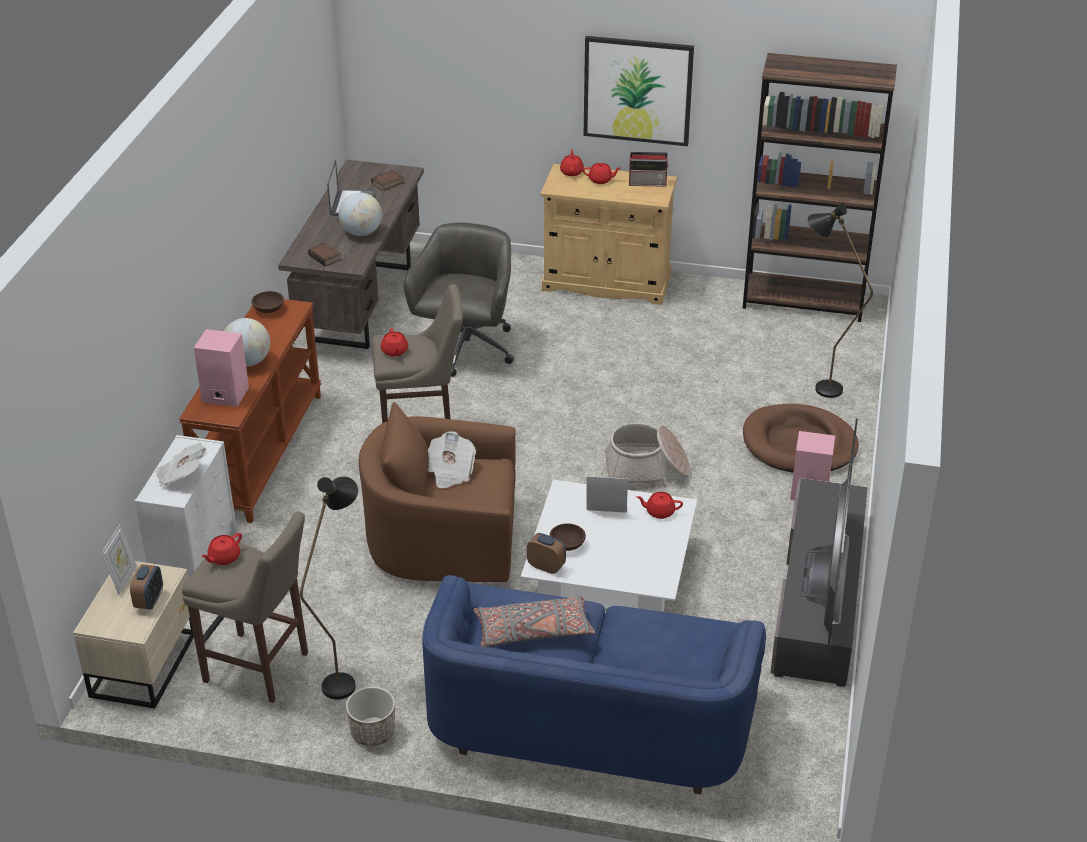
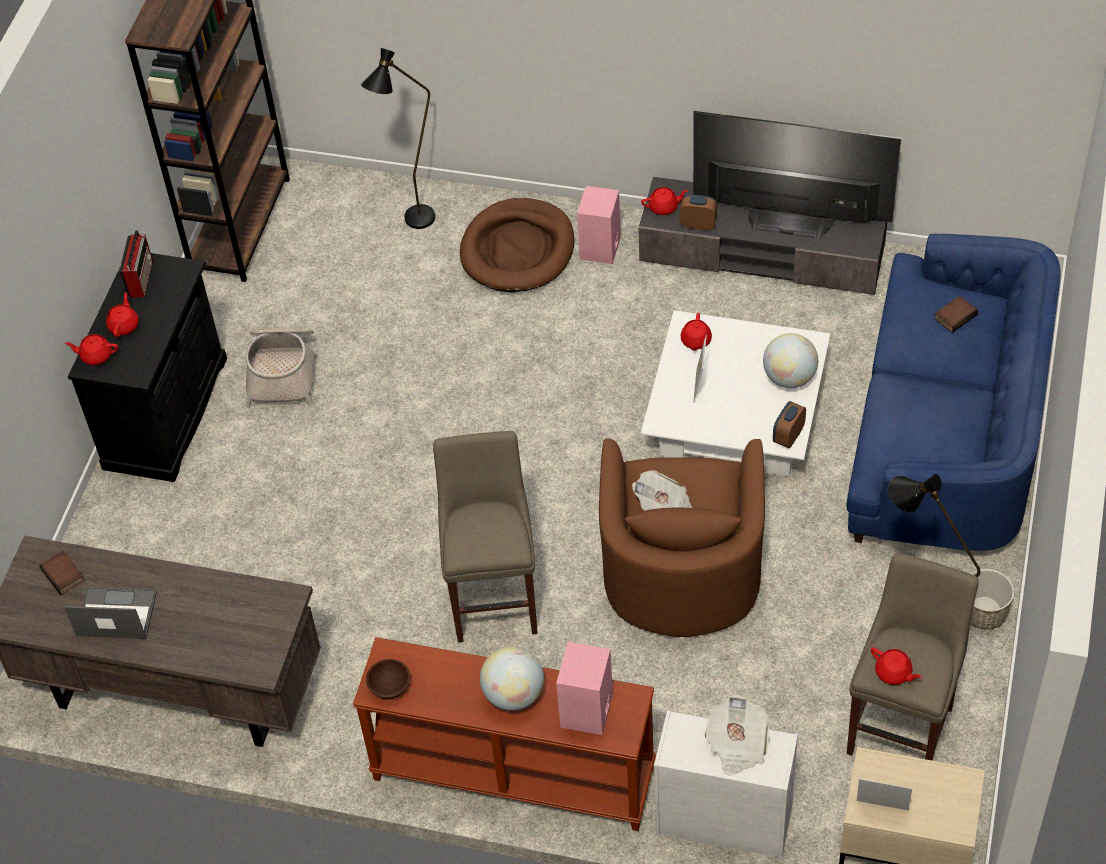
camera: 85 degrees left, 15 degrees up
alarm clock [130,564,163,610] -> alarm clock moved to [679,195,717,231]
book [308,243,341,266] -> book moved to [934,296,978,333]
globe [339,192,382,236] -> globe moved to [763,333,818,388]
red teapot [381,329,408,357] -> red teapot moved to [641,187,688,215]
grey office chair [404,222,514,377] -> none
grey pillow [473,595,595,647] -> none
beige cabinet [540,164,677,305] -> black cabinet [68,253,227,482]
brown bowl [549,524,586,551] -> none
picture [584,36,694,146] -> none
basket [605,423,690,488] -> basket moved to [246,329,317,408]

